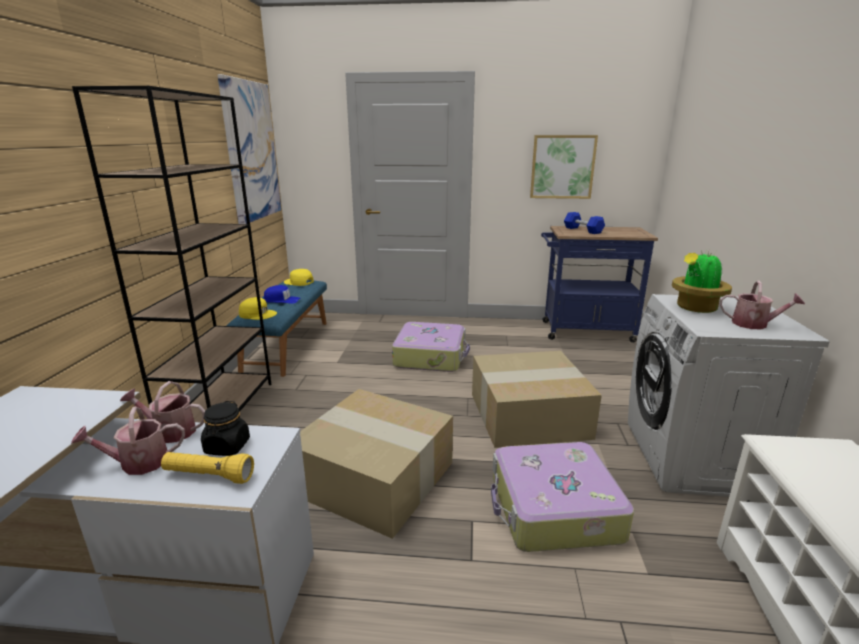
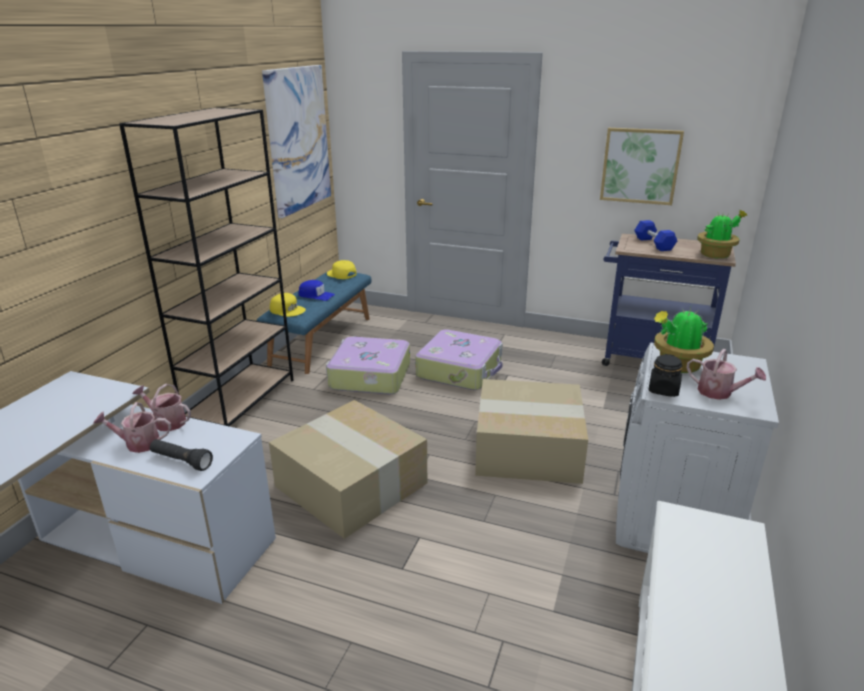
camera: 15 degrees right, 5 degrees up
yellow flashlight [161,452,254,484] -> black flashlight [150,439,213,471]
black jar [201,401,250,456] -> black jar moved to [648,354,682,397]
suitcase [491,442,634,552] -> suitcase moved to [326,336,410,395]
none -> potted plant [697,210,748,259]

